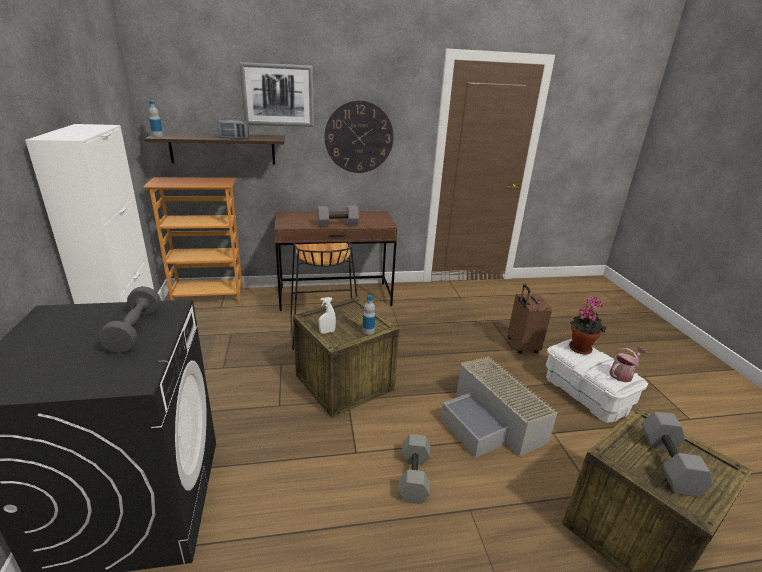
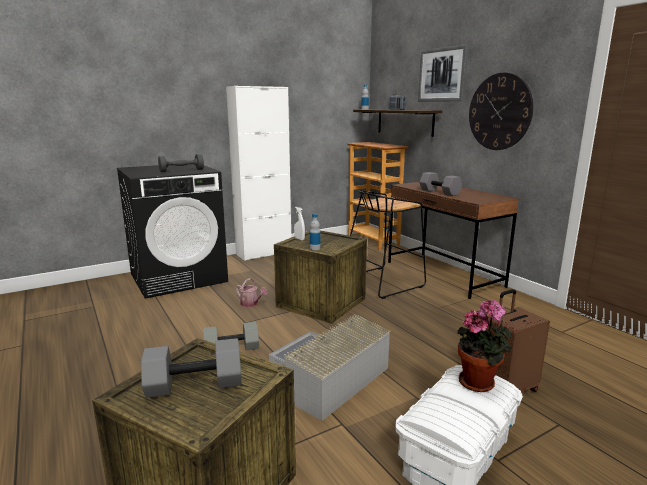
camera: 70 degrees right, 10 degrees down
watering can [609,347,646,382] -> watering can moved to [236,278,268,307]

